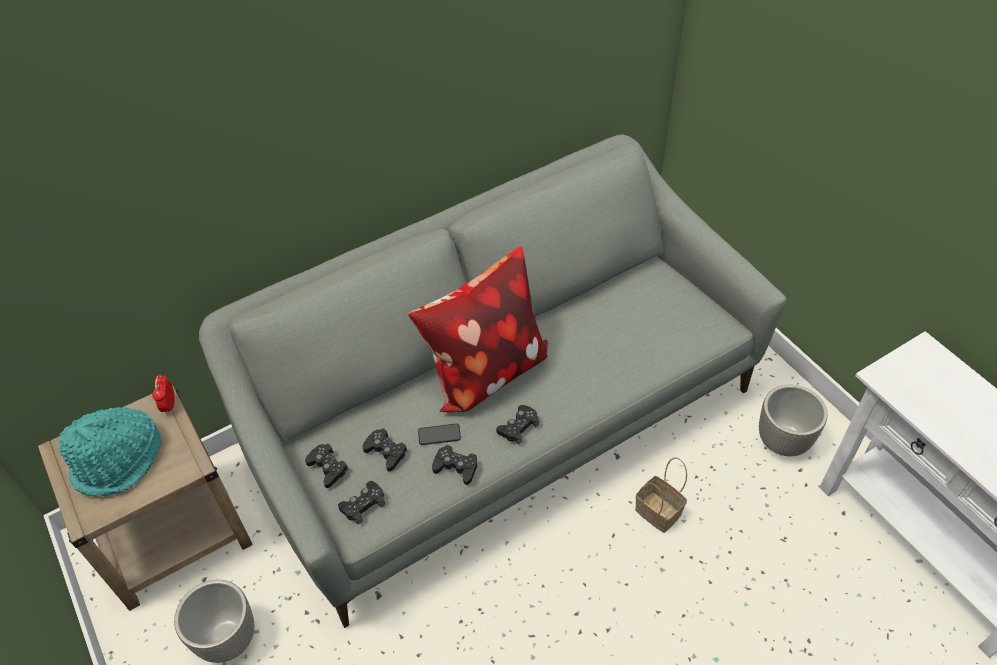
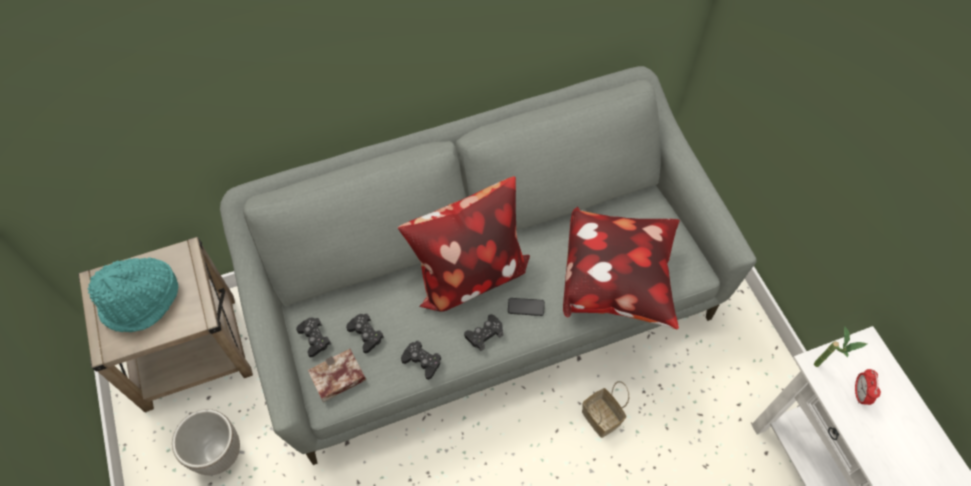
camera: 10 degrees right, 10 degrees up
alarm clock [152,375,174,414] -> alarm clock moved to [855,369,881,405]
black game controller [338,481,385,525] -> book [308,349,366,402]
phone [418,424,461,445] -> phone moved to [508,298,545,316]
planter [759,385,828,456] -> none
none -> pillow [563,206,680,329]
none -> potted plant [814,327,867,367]

